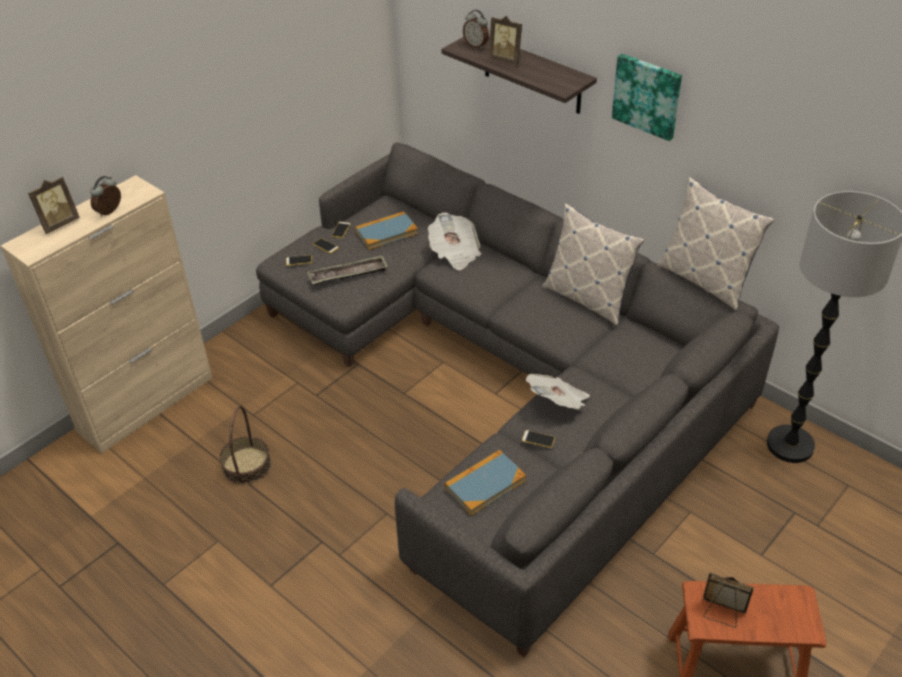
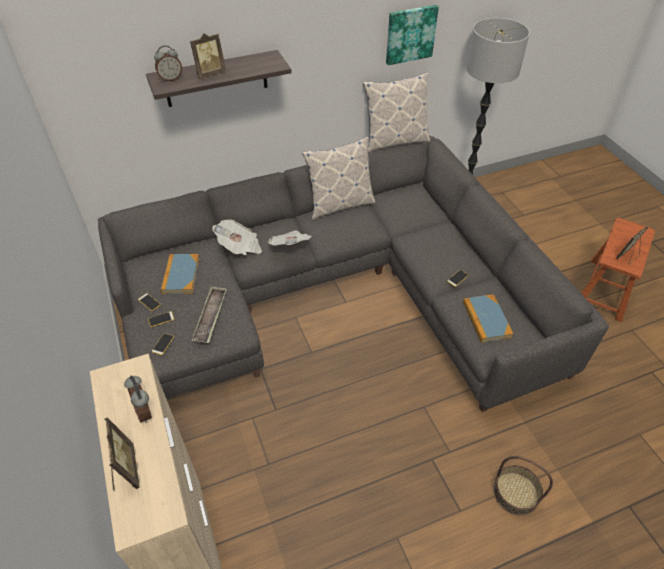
camera: 65 degrees left, 5 degrees up
basket [219,405,271,485] -> basket moved to [493,456,553,516]
newspaper [526,374,590,410] -> newspaper moved to [268,231,312,246]
picture [612,54,682,141] -> picture moved to [386,5,439,65]

